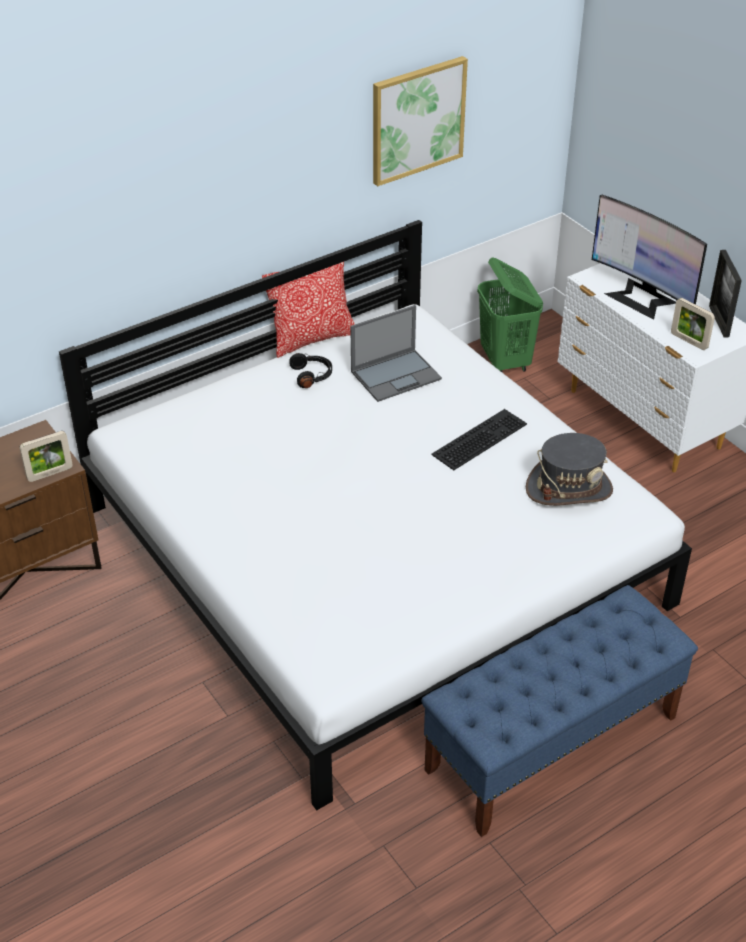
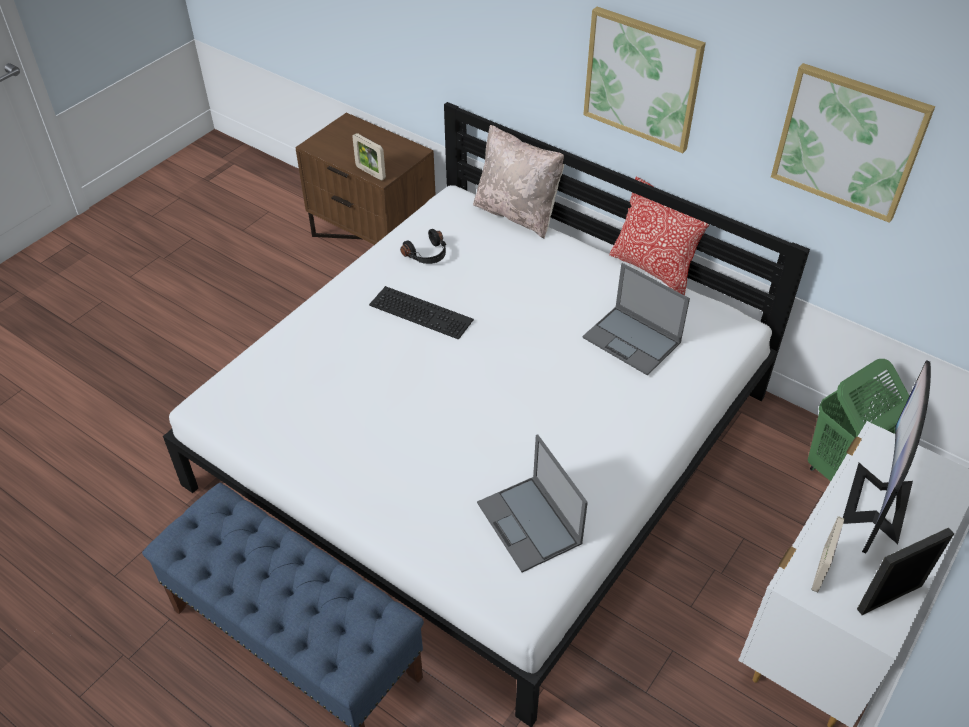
camera: 70 degrees right, 5 degrees up
black headphones [289,353,332,388] -> black headphones moved to [400,229,446,264]
keyboard [431,409,527,470] -> keyboard moved to [369,286,474,340]
grey hat [526,433,613,506] -> laptop [477,434,588,572]
none -> beige pillow [473,125,564,239]
none -> picture [583,7,706,153]

